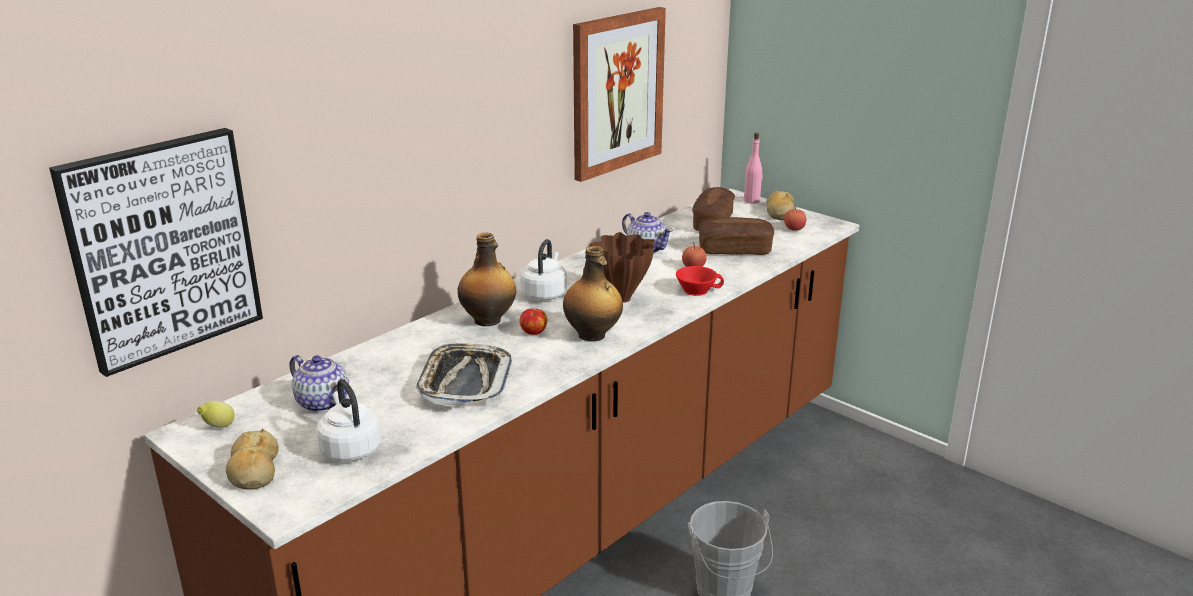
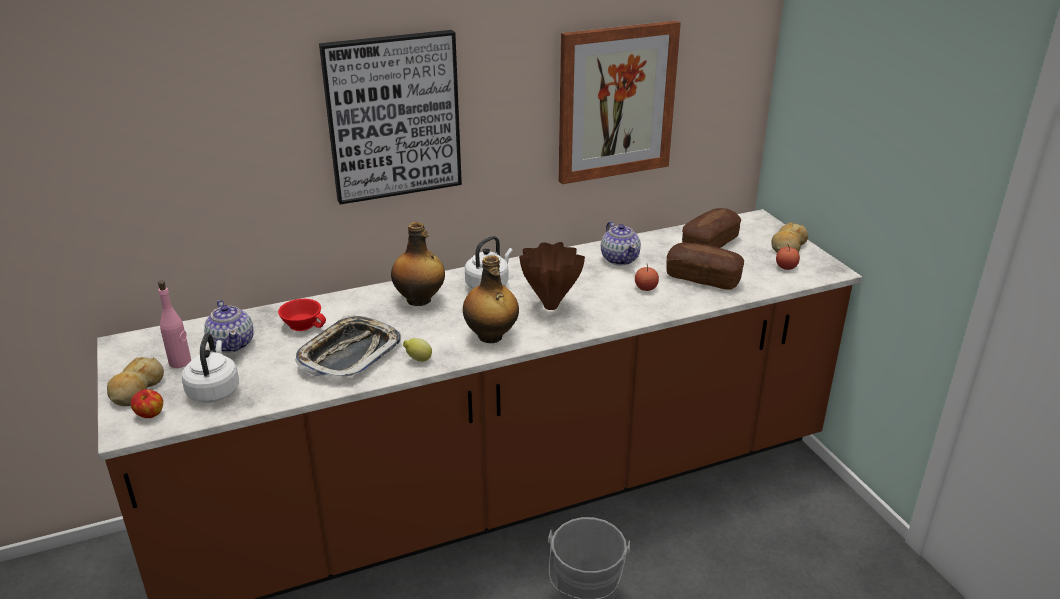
camera: 25 degrees right, 5 degrees up
picture [49,128,263,377] -> picture moved to [319,30,462,205]
lemon [197,401,235,428] -> lemon moved to [403,338,432,362]
apple [520,309,547,335] -> apple moved to [131,389,163,418]
red cup [676,266,724,296] -> red cup moved to [278,299,326,331]
pink bottle [744,133,763,204] -> pink bottle moved to [158,281,191,368]

